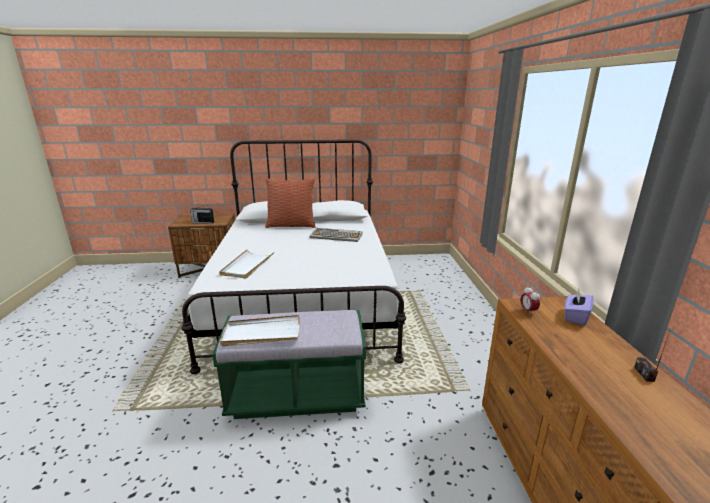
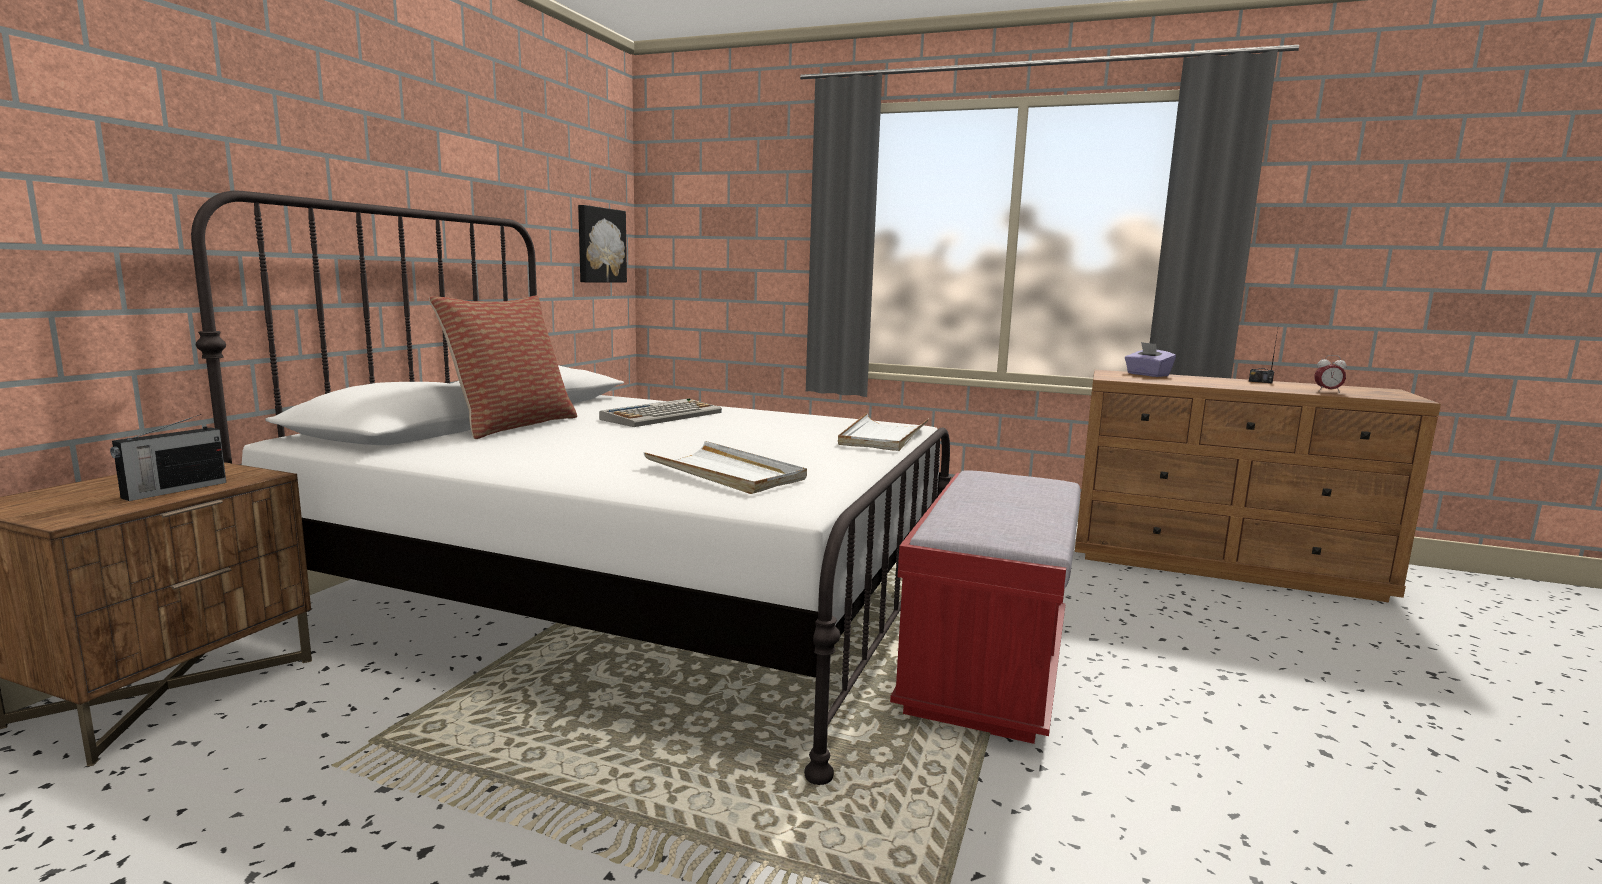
camera: 65 degrees left, 10 degrees down
green bench [212,310,366,419] -> red bench [890,470,1080,744]
white tray [220,315,299,346] -> white tray moved to [838,413,929,451]
alarm clock [521,286,540,316] -> alarm clock moved to [1314,355,1347,393]
none -> picture [578,205,627,282]

